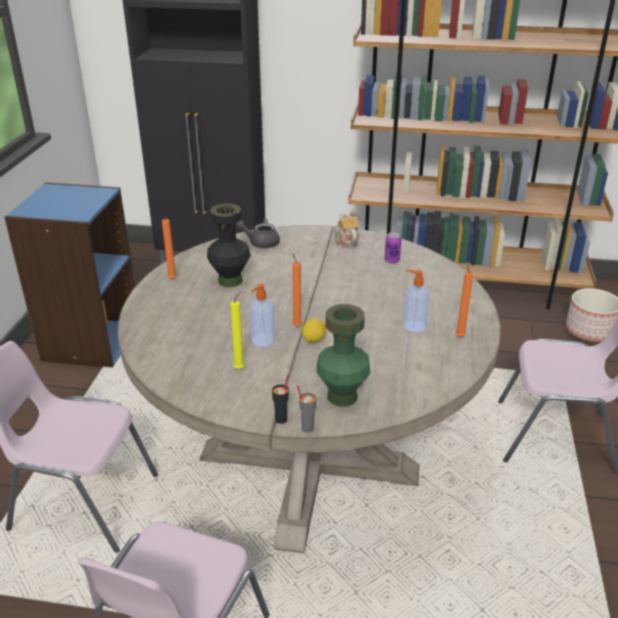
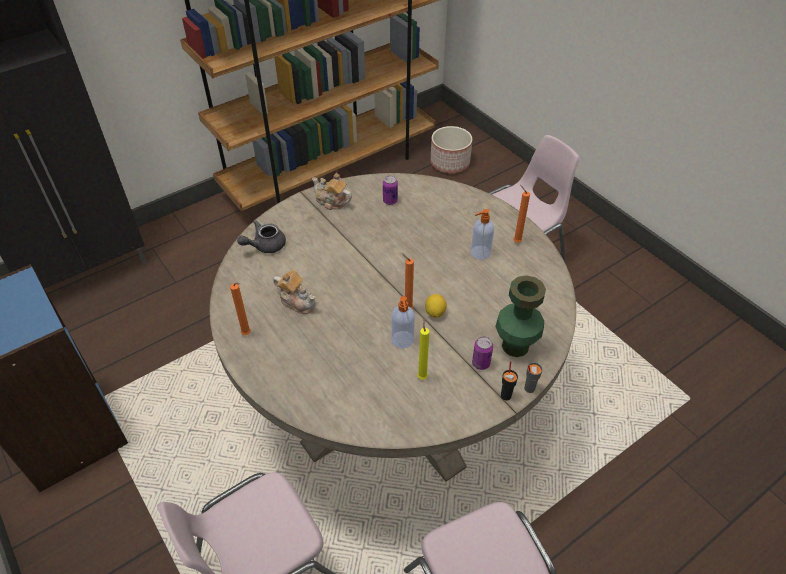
camera: 45 degrees left, 15 degrees up
black vase [207,203,251,287] -> teapot [273,270,316,314]
none -> can [472,337,493,370]

